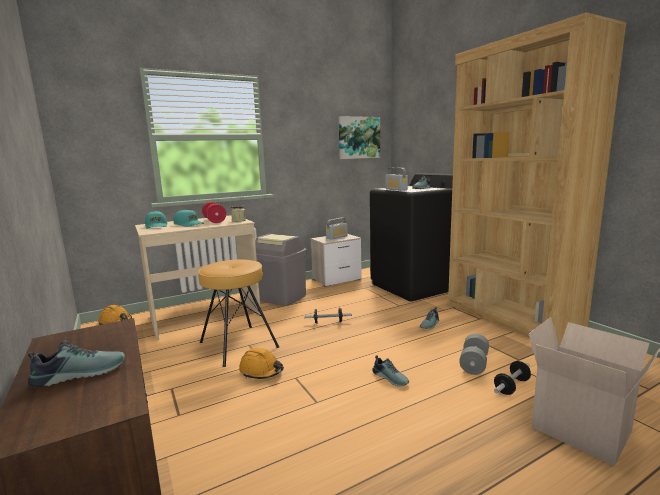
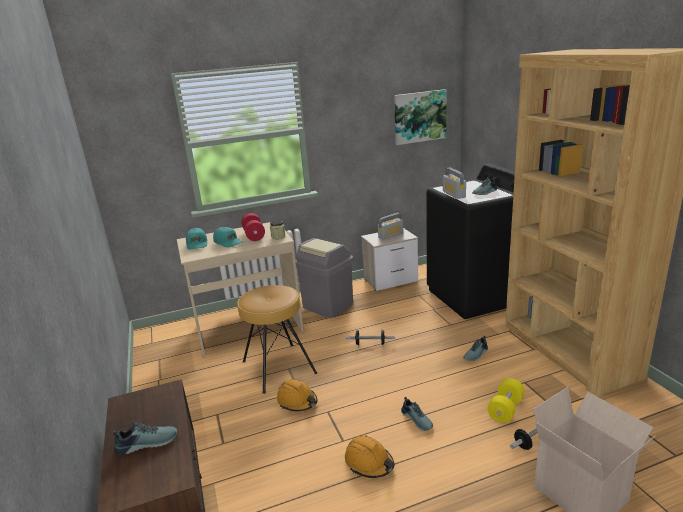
camera: 10 degrees right, 10 degrees up
orange hard hat [98,305,132,325] -> orange hard hat moved to [345,435,394,478]
grey dumbbell [459,333,489,375] -> yellow dumbbell [487,378,525,423]

